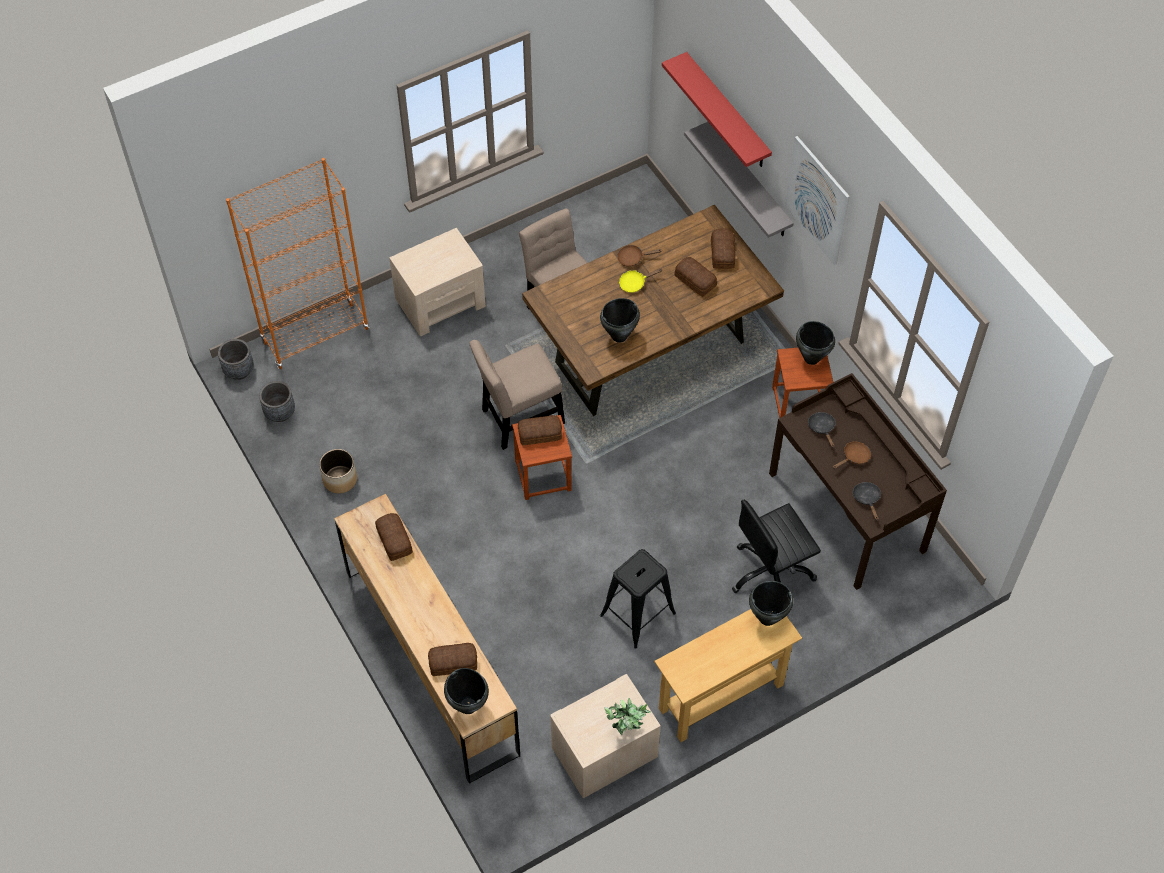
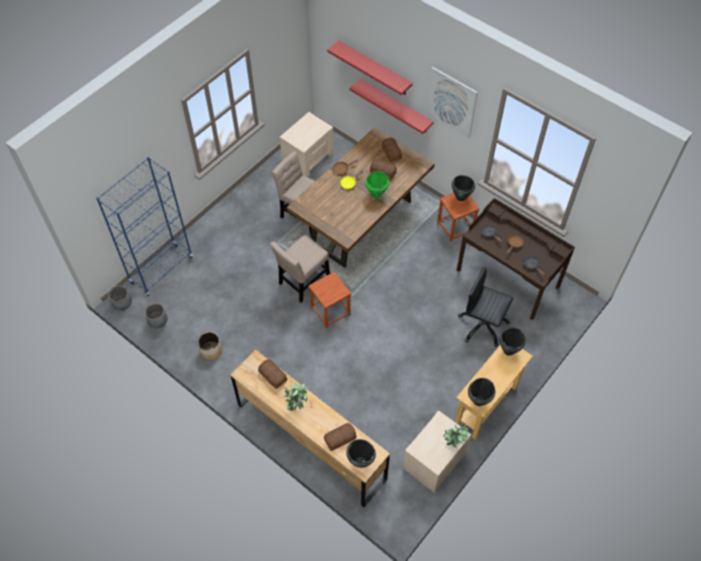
camera: 20 degrees left, 0 degrees up
orange bookcase [226,158,369,369] -> blue bookcase [96,157,193,296]
beige nightstand [389,228,486,336] -> beige nightstand moved to [280,112,334,177]
bread [518,415,562,445] -> none
black cooking pot [600,298,640,343] -> black cooking pot moved to [468,378,495,406]
black stool [600,549,676,649] -> none
grey shelf [684,122,794,238] -> red shelf [350,79,434,134]
black office chair [732,500,821,593] -> black office chair turned 75 degrees clockwise [458,267,513,347]
none -> potted plant [284,383,308,411]
none -> green cooking pot [365,171,389,199]

